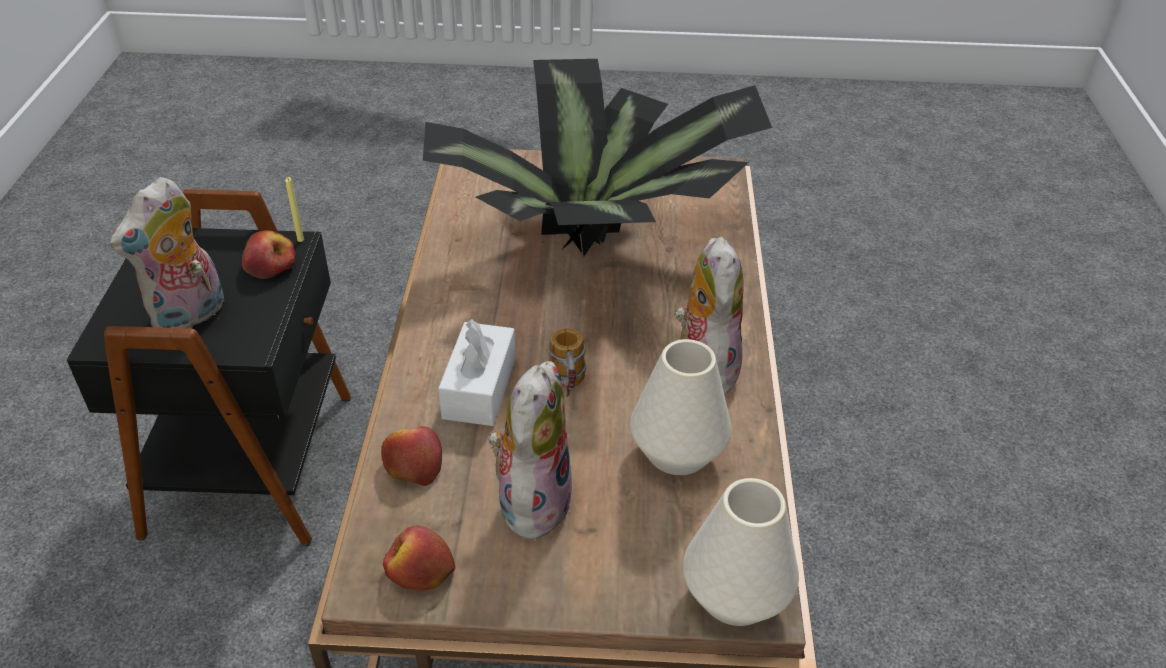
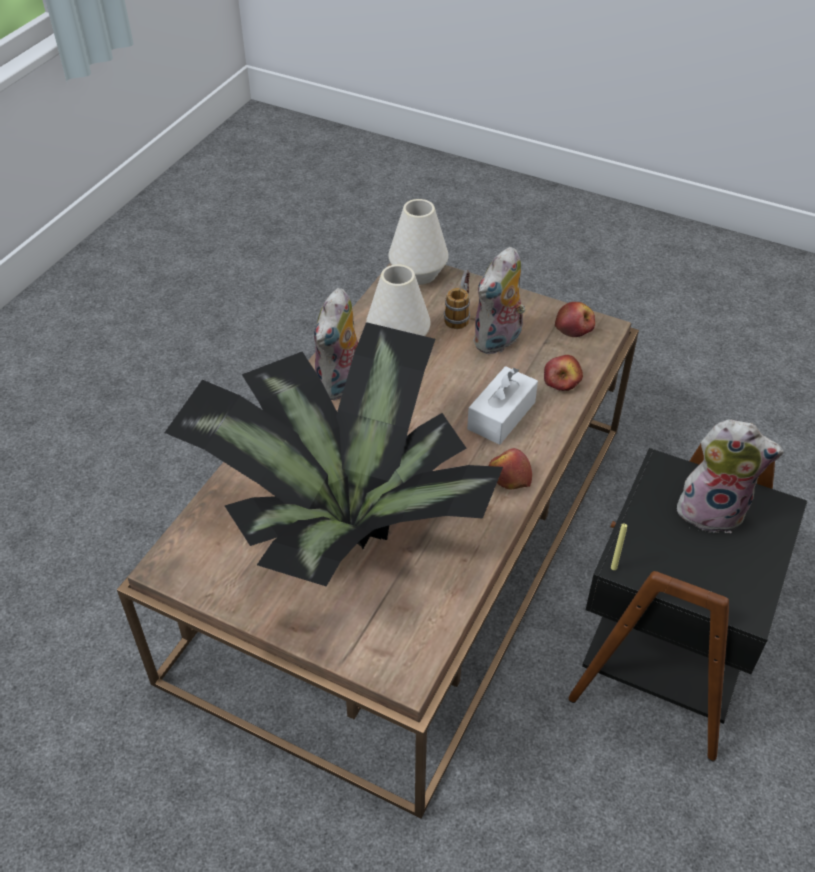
camera: 155 degrees left, 5 degrees up
plush toy [110,177,224,329] -> plush toy turned 45 degrees clockwise [676,419,784,533]
apple [242,230,296,279] -> apple moved to [489,448,532,490]
mug [548,328,586,397] -> mug moved to [444,270,470,329]

